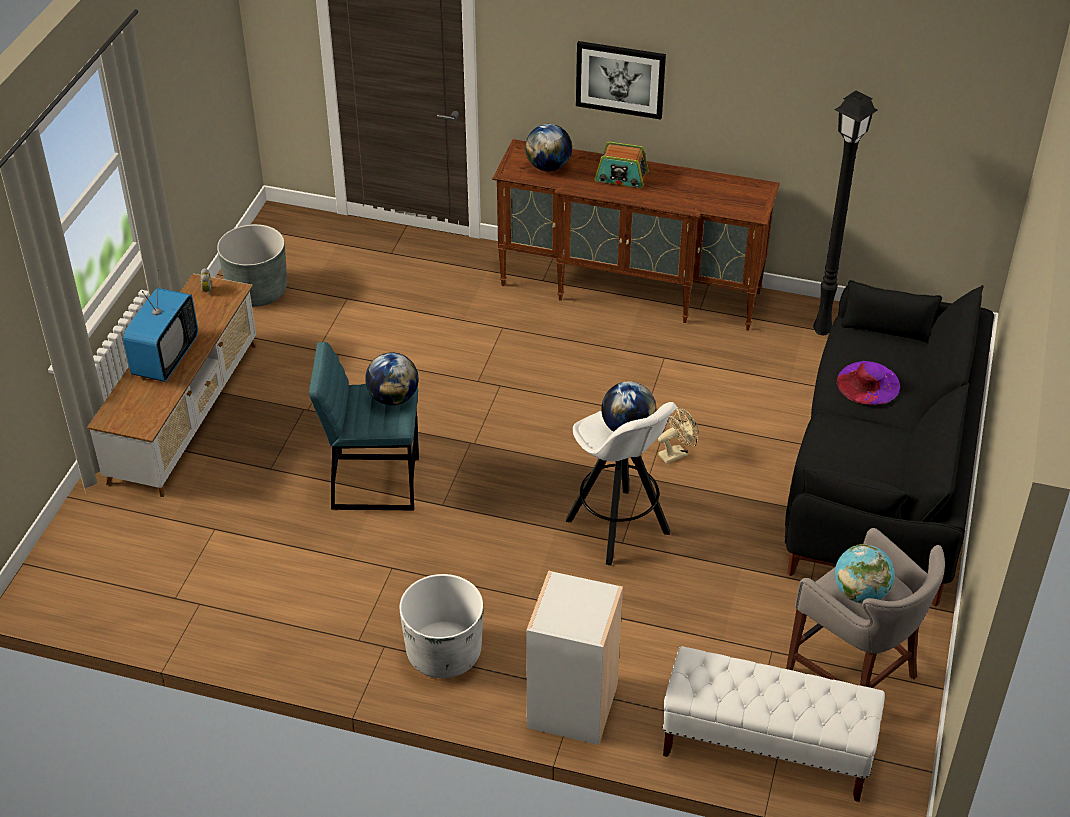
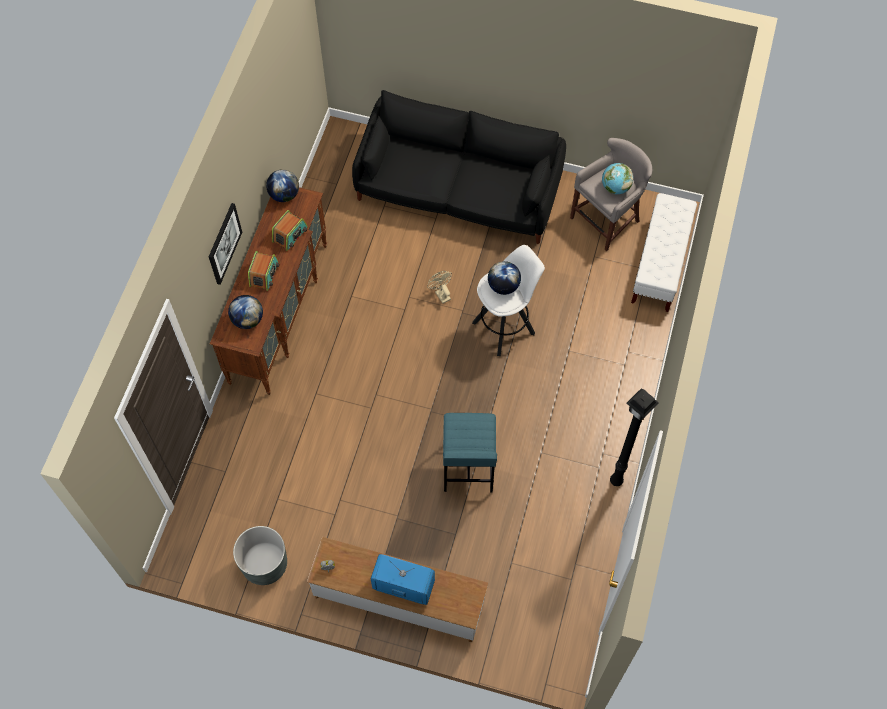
camera: 90 degrees left, 20 degrees up
globe [365,352,419,405] -> globe moved to [266,169,299,202]
white planter [399,574,483,678] -> none
bookcase [526,571,623,745] -> none
black floor lamp [813,91,878,335] -> black floor lamp moved to [610,388,659,486]
purple hat [836,361,900,405] -> none
none -> radio [272,210,308,251]

